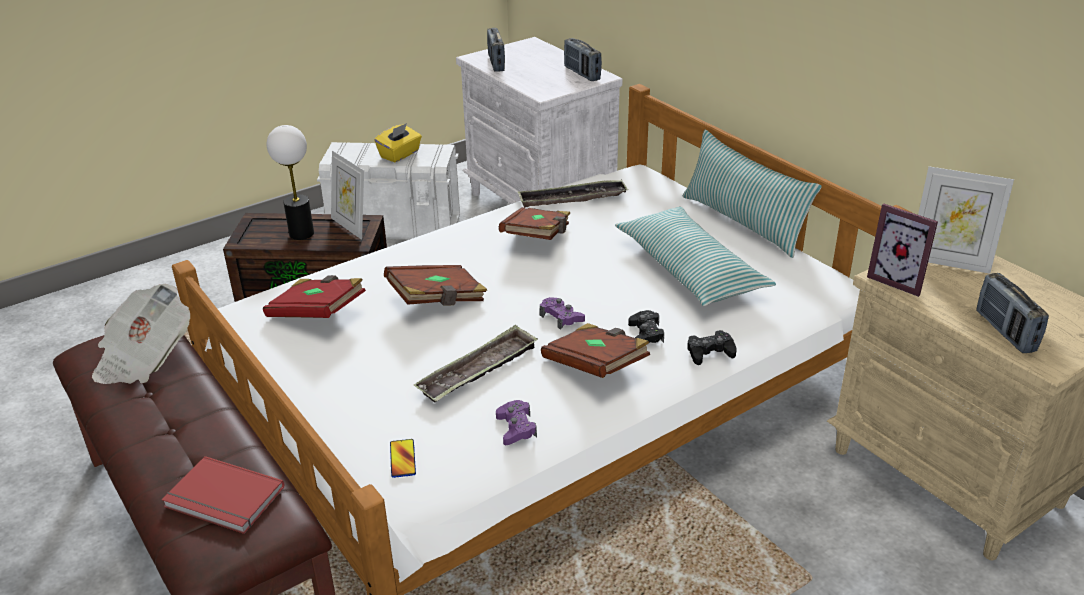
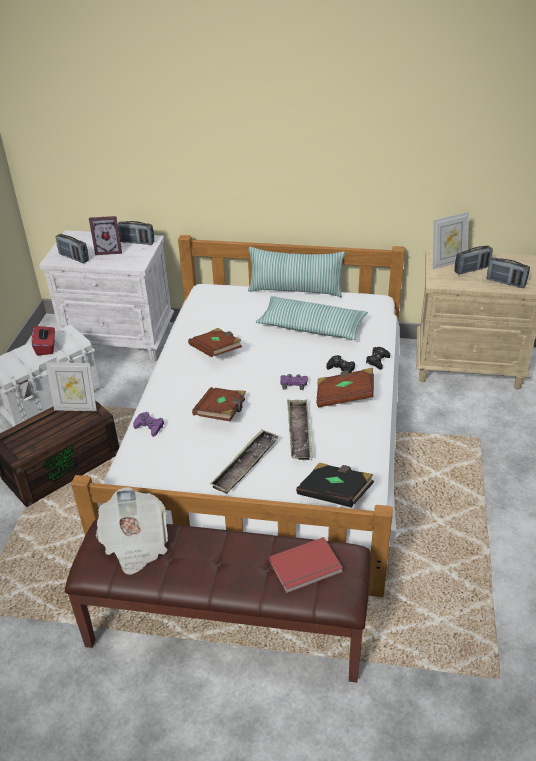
camera: 45 degrees left, 5 degrees up
red book [263,275,366,318] -> none
table lamp [267,125,314,240] -> none
yellow tissue box [374,123,422,162] -> red tissue box [32,326,55,356]
phone [390,439,416,478] -> black book [296,463,374,508]
purple game controller [496,400,537,445] -> purple game controller moved to [133,412,164,437]
tray [517,179,628,208] -> tray moved to [210,429,279,494]
picture frame [867,204,938,297] -> picture frame moved to [89,216,122,255]
none -> radio [454,245,493,274]

